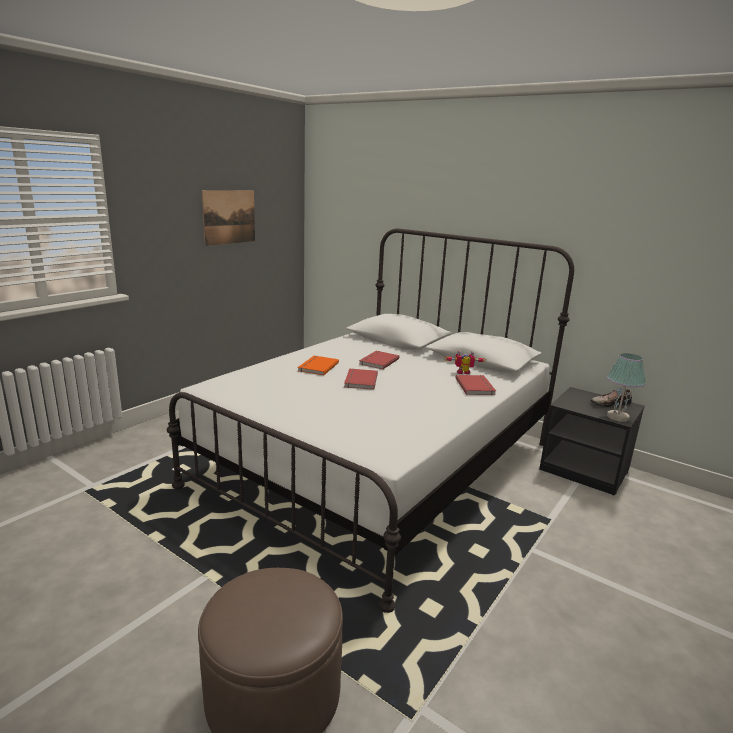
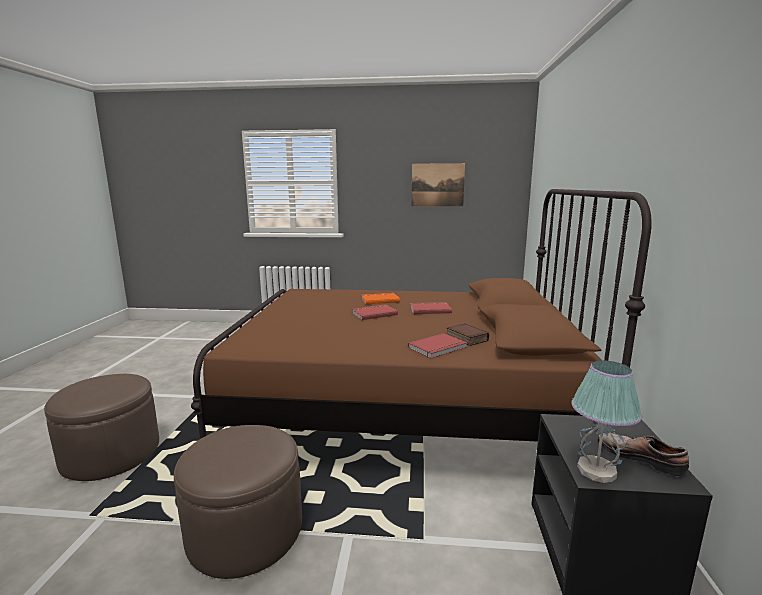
camera: 60 degrees right, 5 degrees down
white bed [167,228,574,613] -> brown bed [191,189,652,442]
toy robot [444,351,486,374] -> book [447,323,489,346]
none -> brown ottoman [174,425,302,579]

